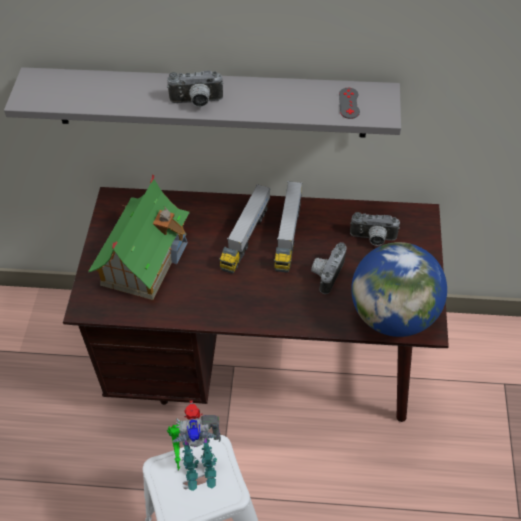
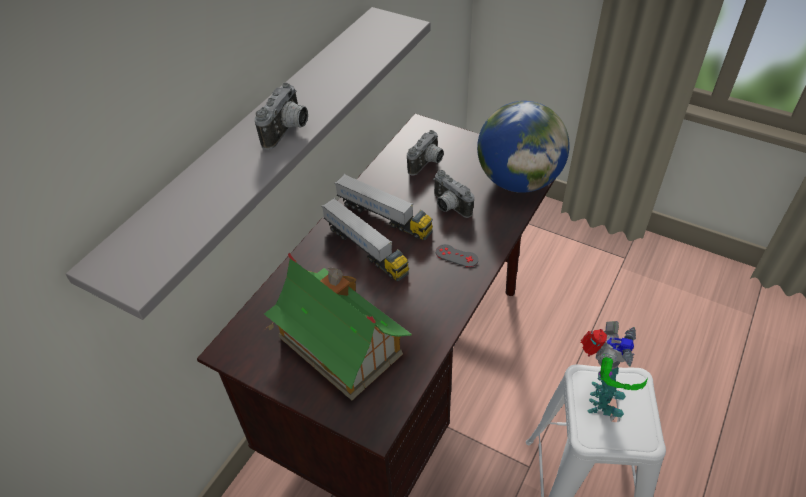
camera: 65 degrees left, 5 degrees down
grey game controller [339,88,360,119] -> grey game controller moved to [436,244,478,267]

